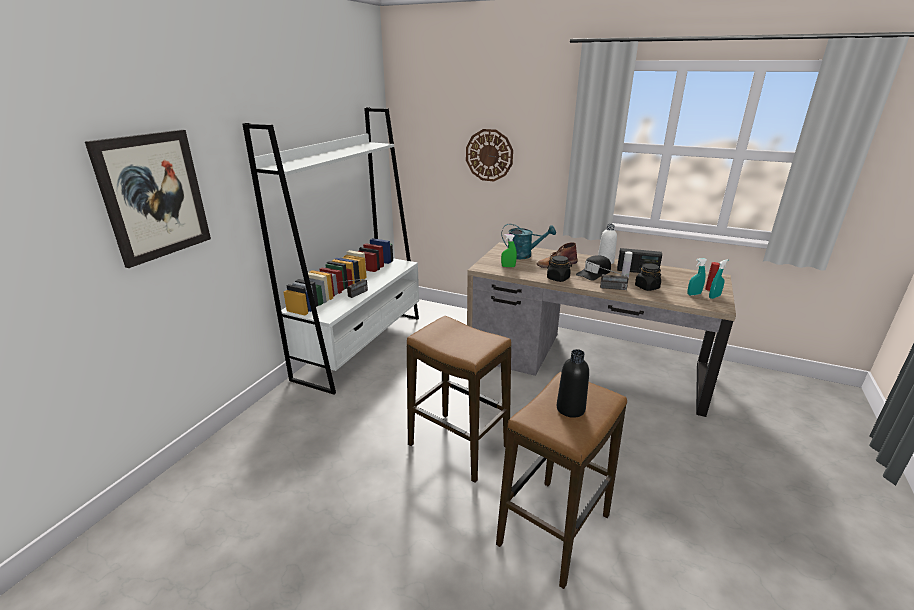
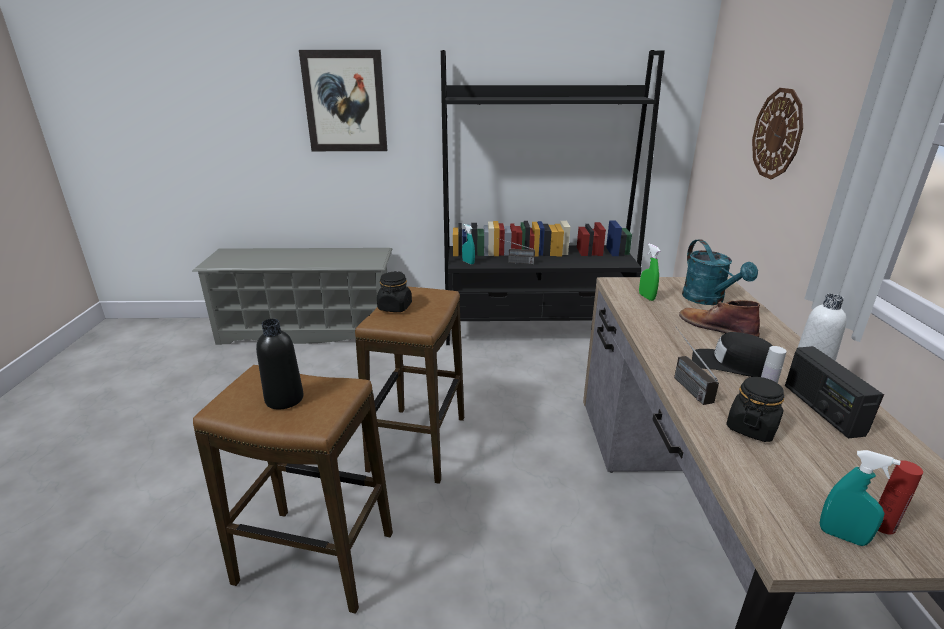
camera: 65 degrees right, 0 degrees up
white bookcase [242,107,419,395] -> black bookcase [441,50,665,345]
black jar [547,256,572,282] -> black jar moved to [377,271,412,312]
turquoise spray bottle [687,258,707,295] -> turquoise spray bottle moved to [462,224,475,265]
none -> grey shoe rack [192,248,392,345]

